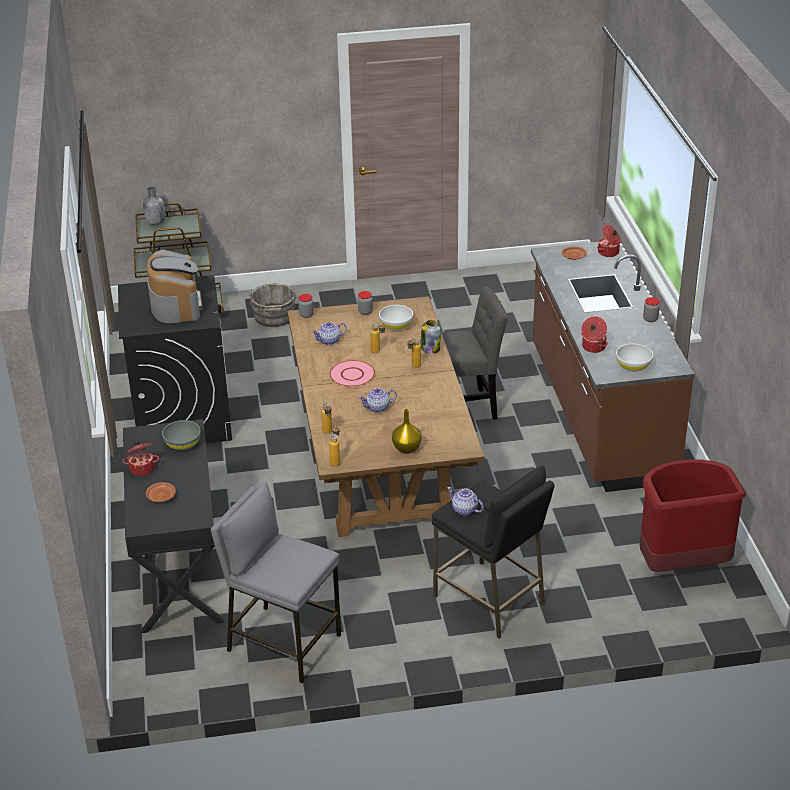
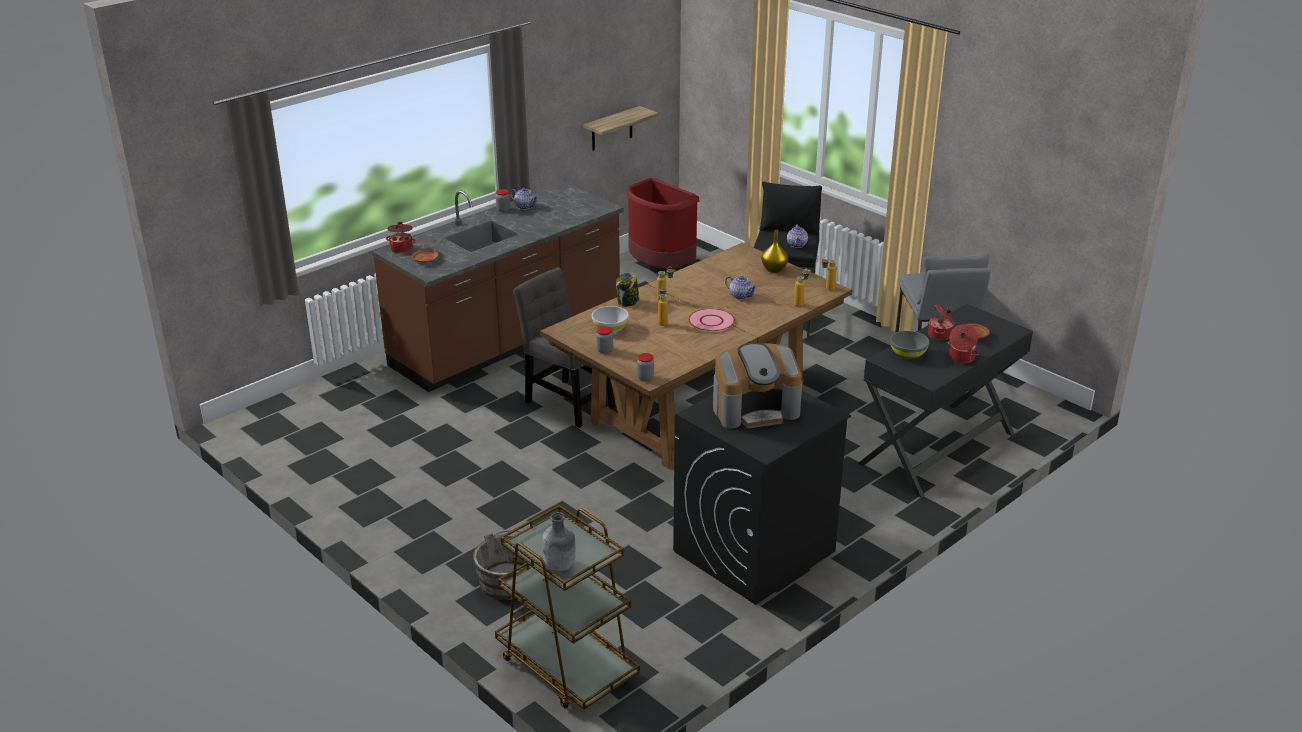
camera: 125 degrees left, 5 degrees down
coffee machine [147,249,203,323] -> coffee machine turned 150 degrees counterclockwise [713,343,802,429]
teapot [311,322,347,345] -> teapot moved to [510,188,539,210]
cooking pot [581,316,608,353] -> cooking pot moved to [928,305,955,340]
white bowl [616,344,653,372] -> none
none -> shelf [583,106,659,151]

